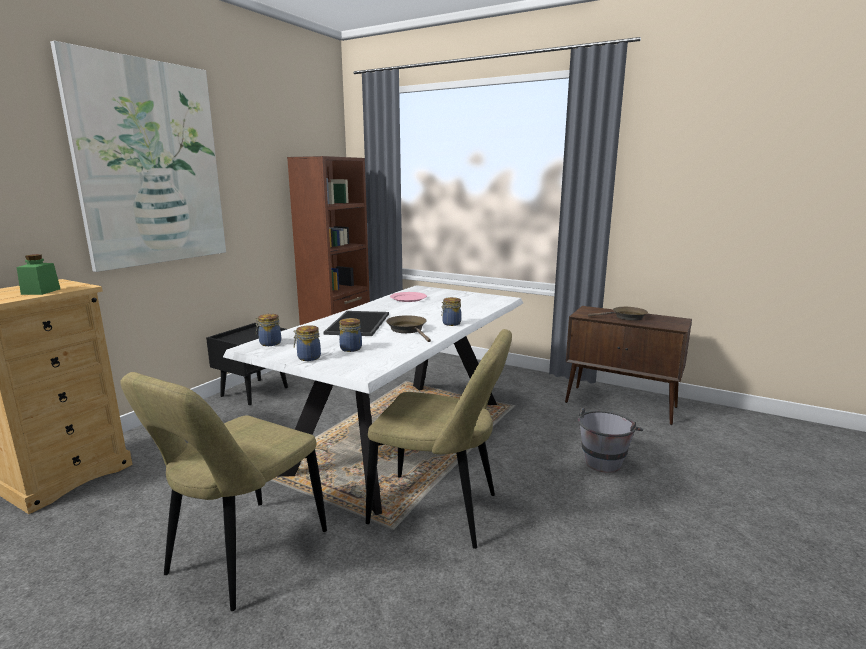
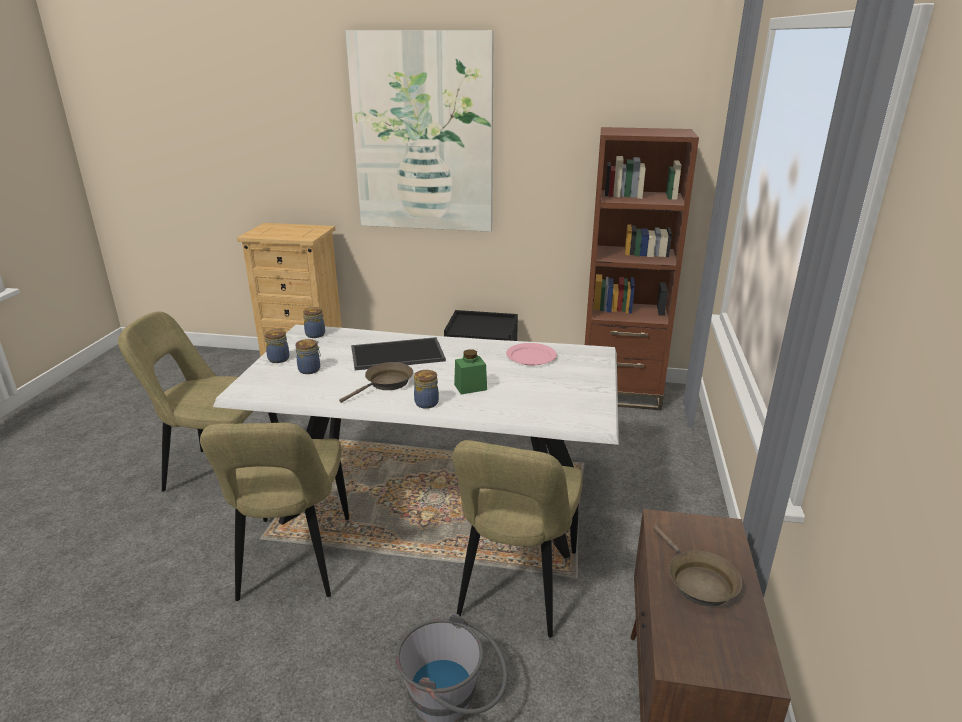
camera: 70 degrees right, 10 degrees up
green jar [16,254,60,295] -> green jar moved to [454,349,487,395]
none -> beige chair [453,440,583,638]

